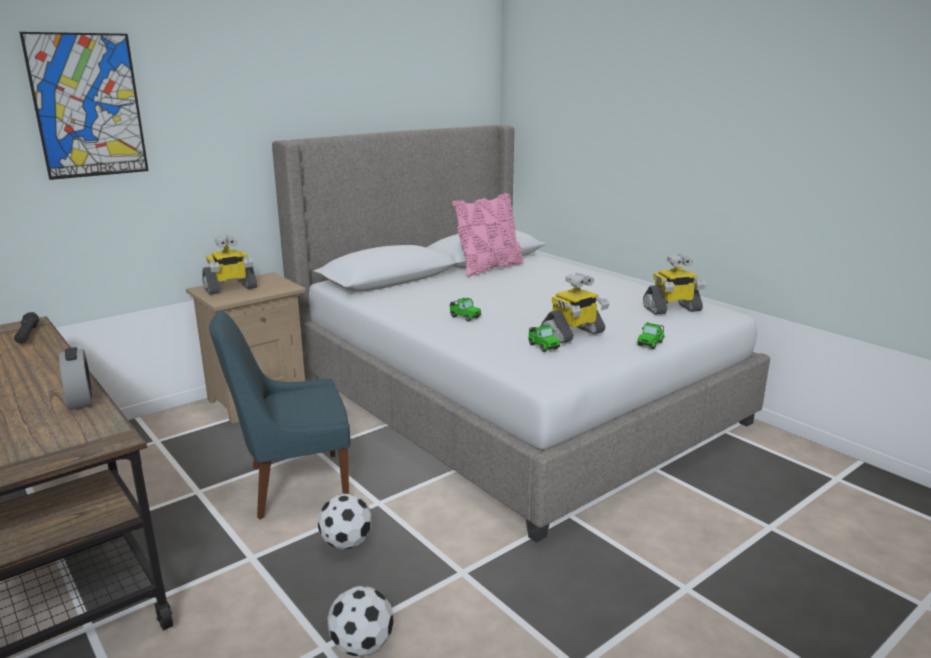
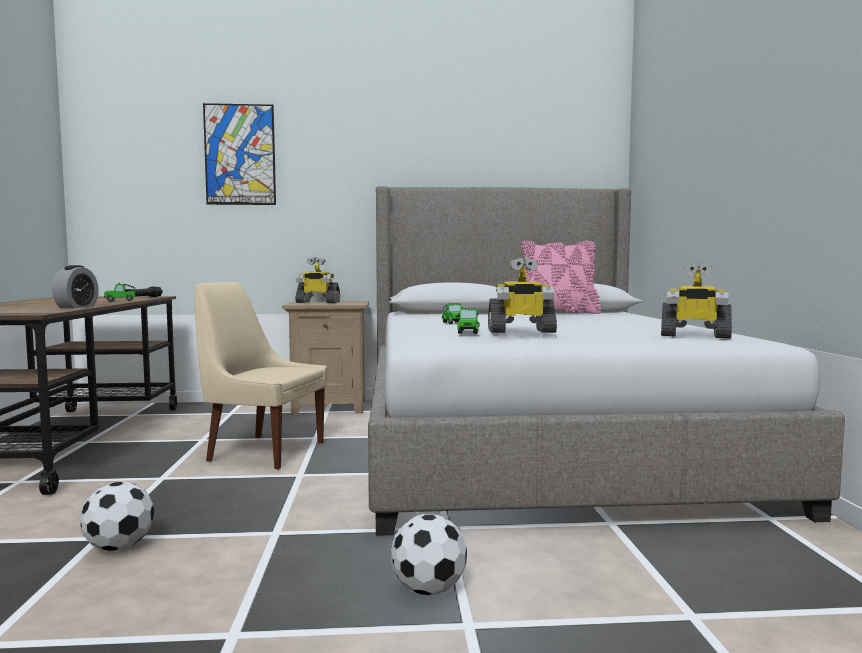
camera: 35 degrees right, 15 degrees down
blue chair [209,310,350,519] -> beige chair [194,282,327,469]
football [318,494,372,549] -> football moved to [391,514,467,595]
toy car [637,323,665,349] -> toy car moved to [104,283,139,301]

